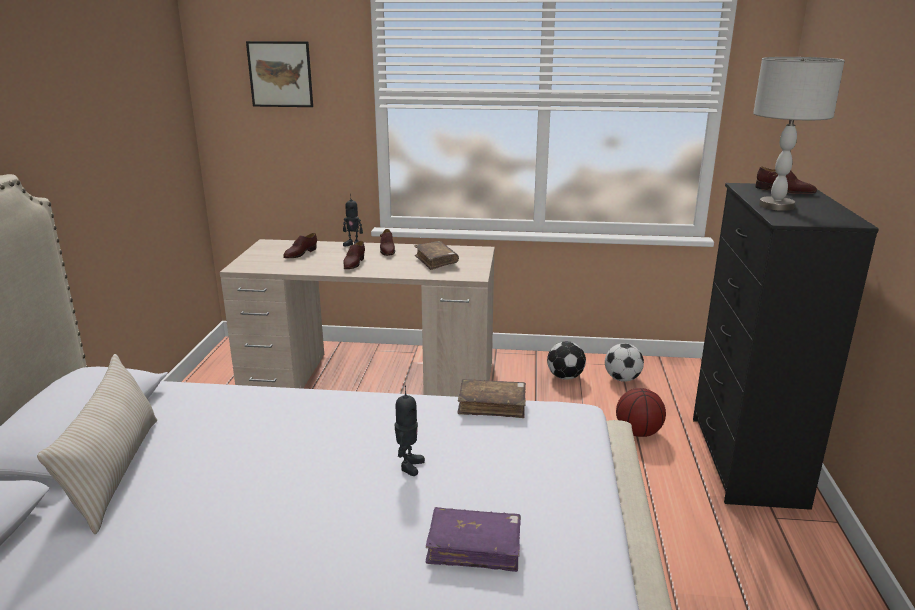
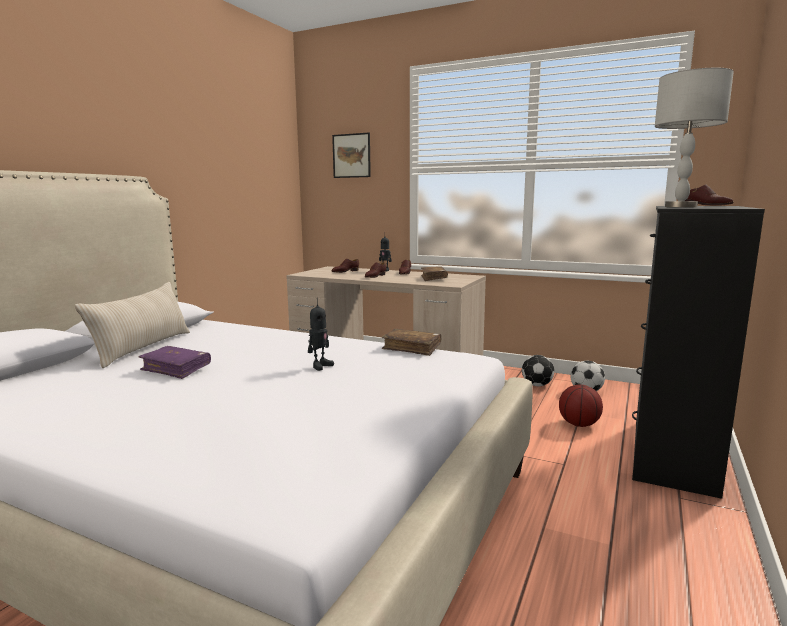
camera: 20 degrees right, 10 degrees down
purple book [426,507,521,572] -> purple book moved to [138,346,211,379]

